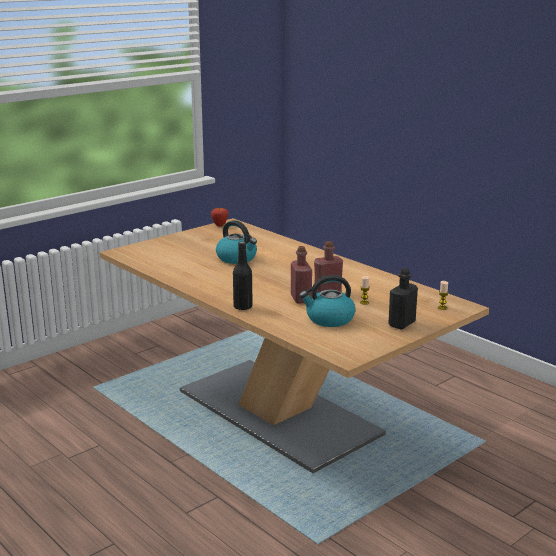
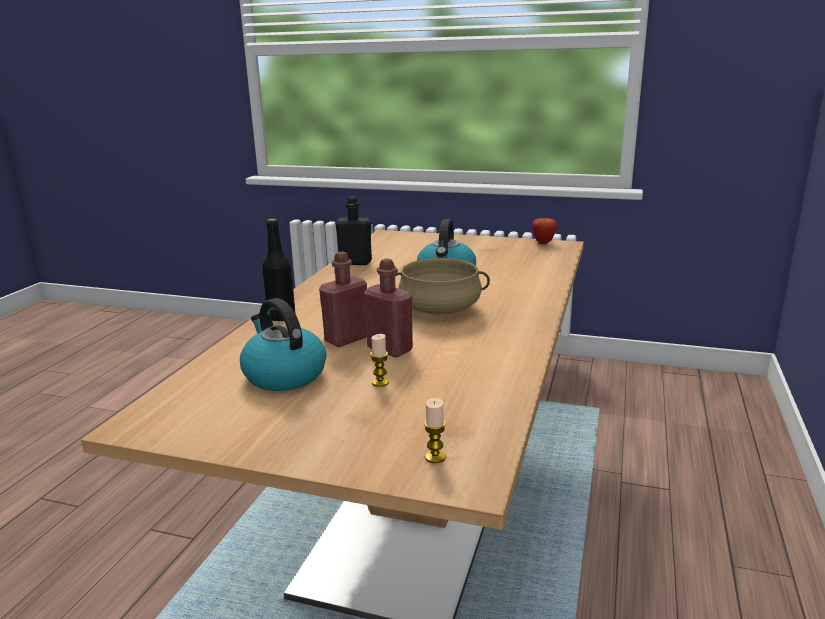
camera: 60 degrees right, 0 degrees up
black bottle [388,268,418,330] -> black bottle moved to [335,197,372,265]
none -> beige cooking pot [395,258,490,315]

